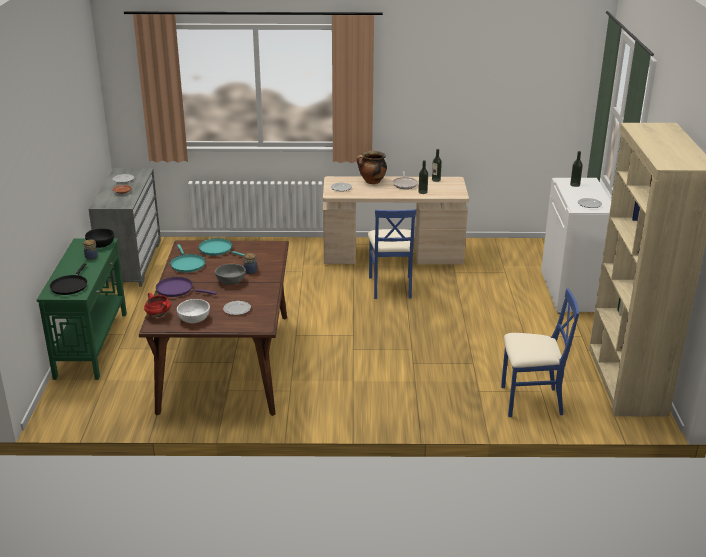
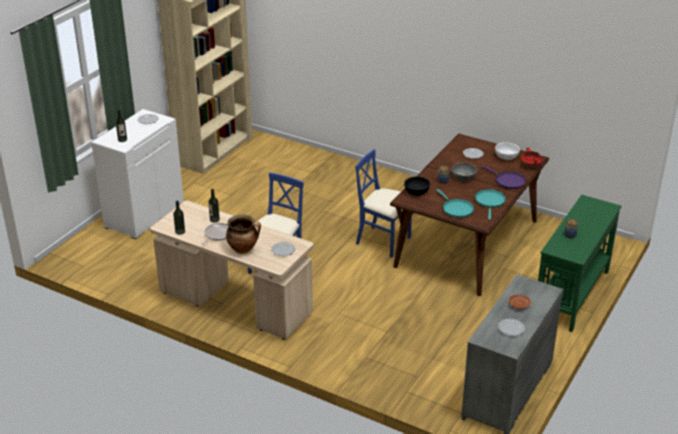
camera: 150 degrees left, 5 degrees up
black frying pan [50,263,87,295] -> none
black bowl [85,228,114,248] -> black bowl moved to [404,177,430,196]
blue chair [501,289,579,417] -> blue chair moved to [355,149,412,258]

